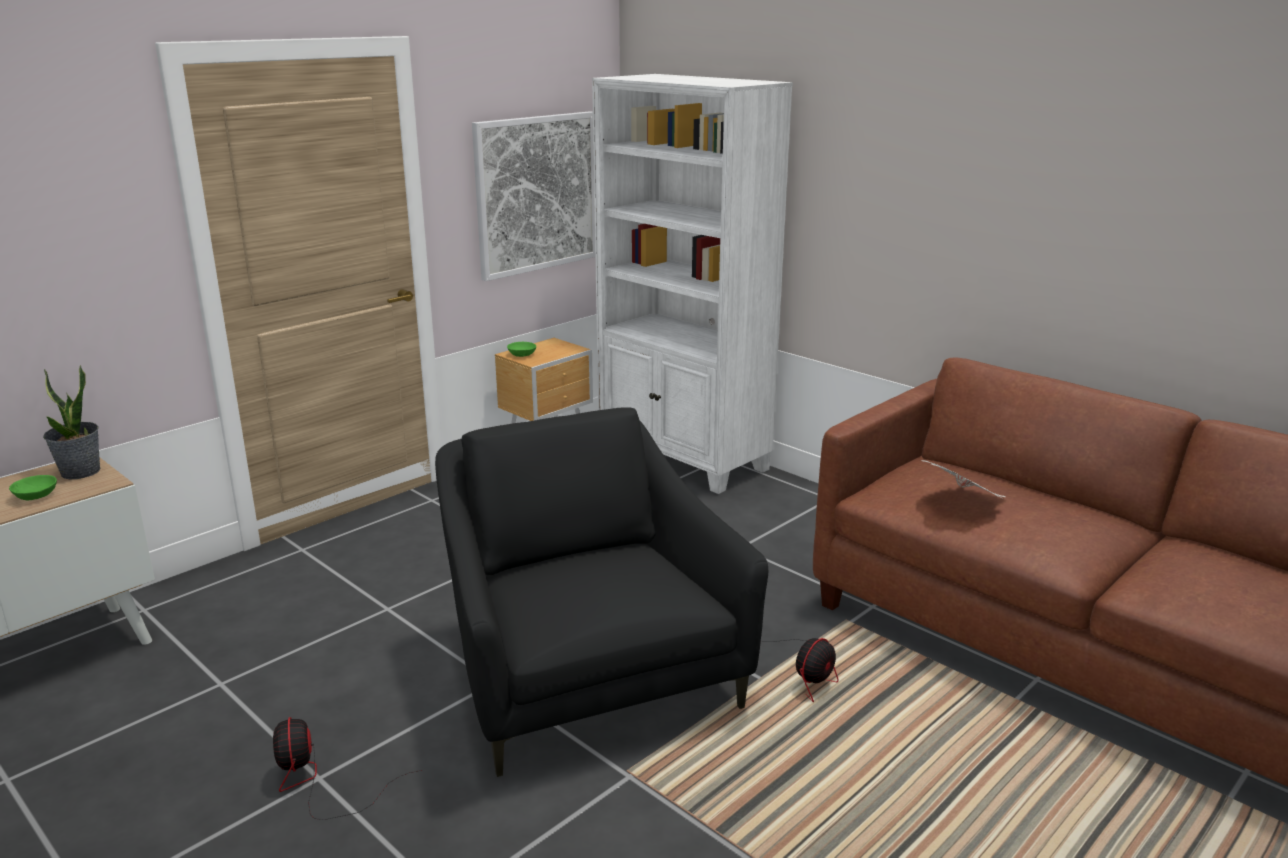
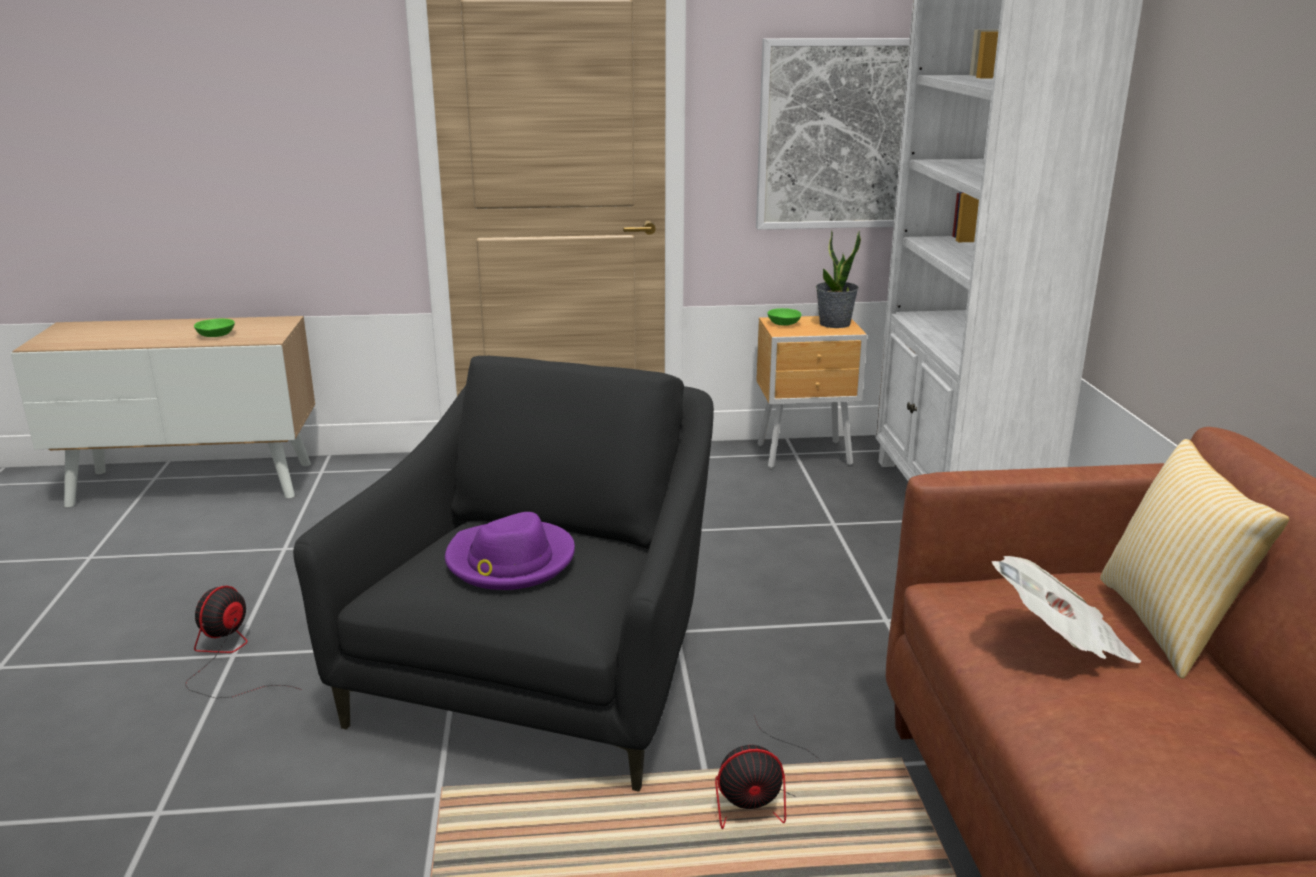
camera: 40 degrees right, 0 degrees up
potted plant [43,365,100,479] -> potted plant moved to [816,230,861,328]
none -> purple hat [445,512,575,590]
none -> pillow [1100,439,1289,679]

